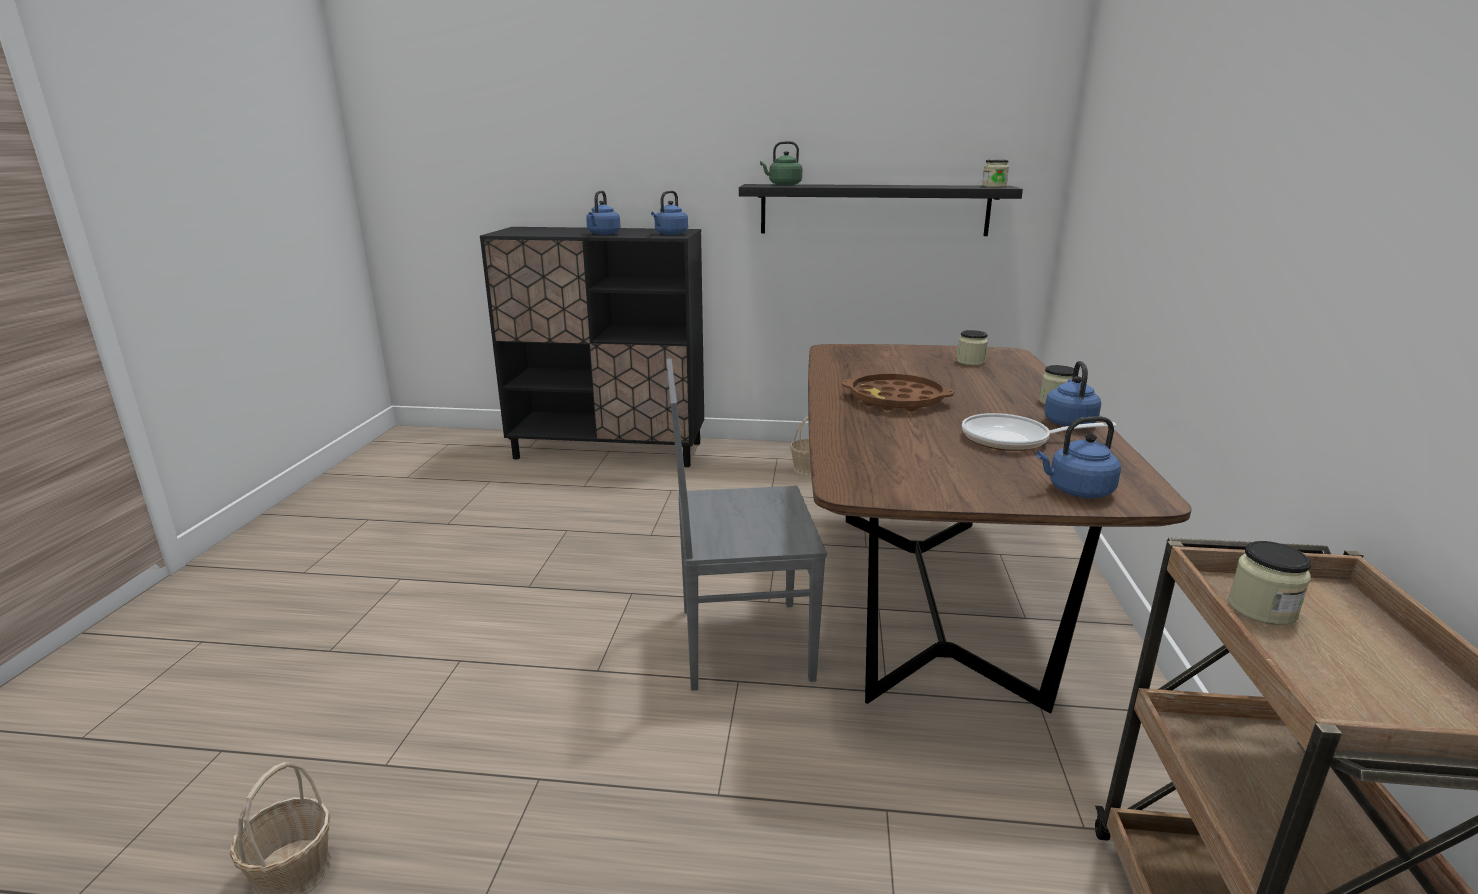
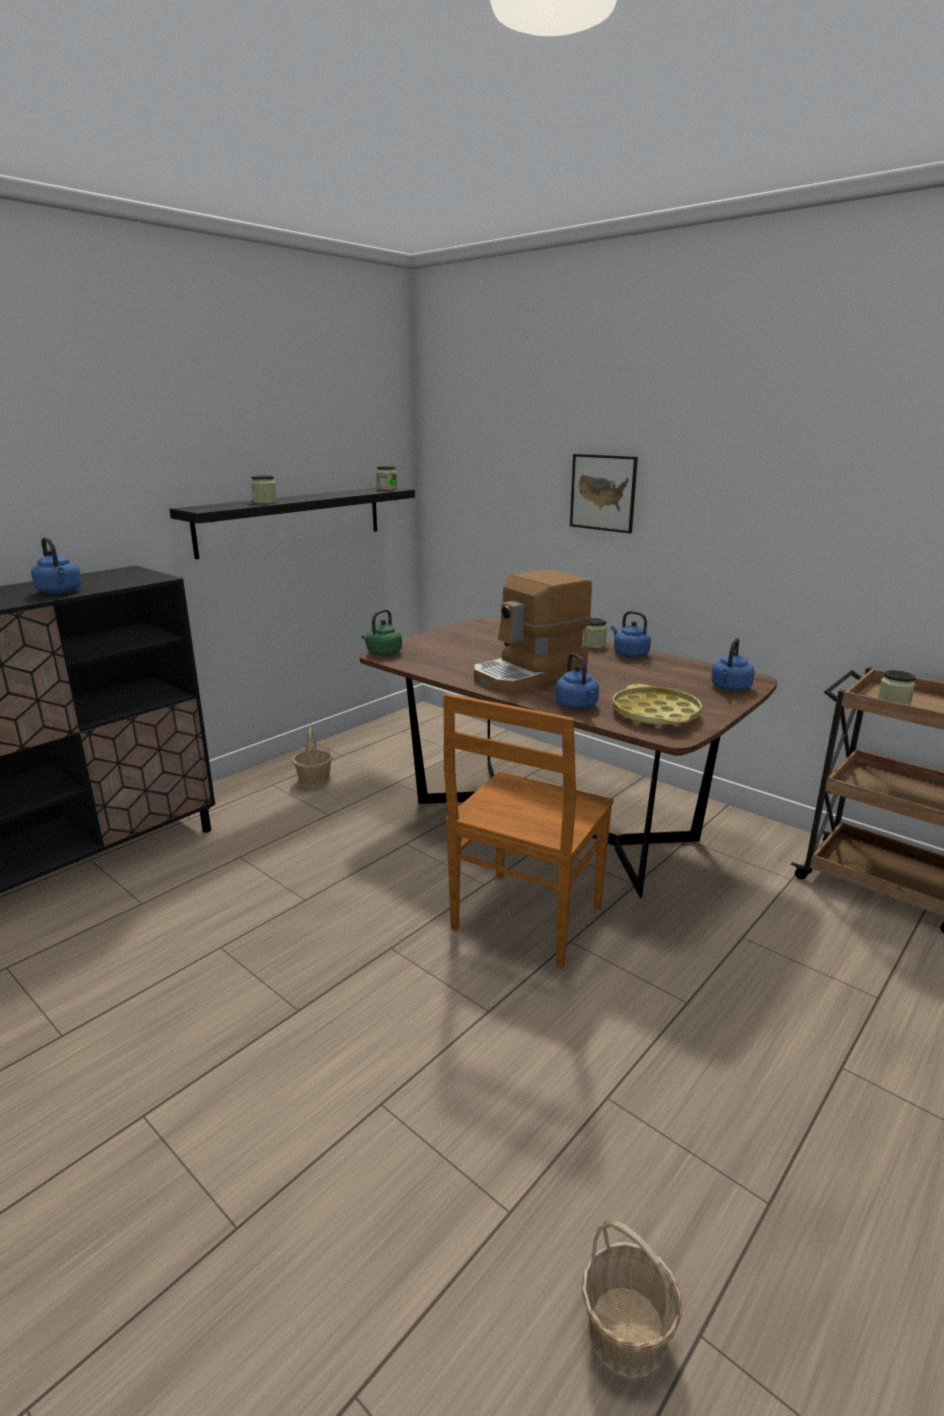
camera: 55 degrees left, 0 degrees up
blue kettle [651,190,688,235] -> blue kettle moved to [556,653,599,709]
grey chair [666,359,827,691] -> brown chair [443,693,614,969]
green kettle [760,141,802,186] -> green kettle moved to [361,609,402,656]
brown tray [842,373,954,412] -> coffee machine [474,569,592,693]
jar [957,330,988,366] -> jar moved to [251,475,277,504]
frying pan [962,413,1116,451] -> none
none -> picture [570,454,638,533]
none -> yellow tray [612,684,702,726]

